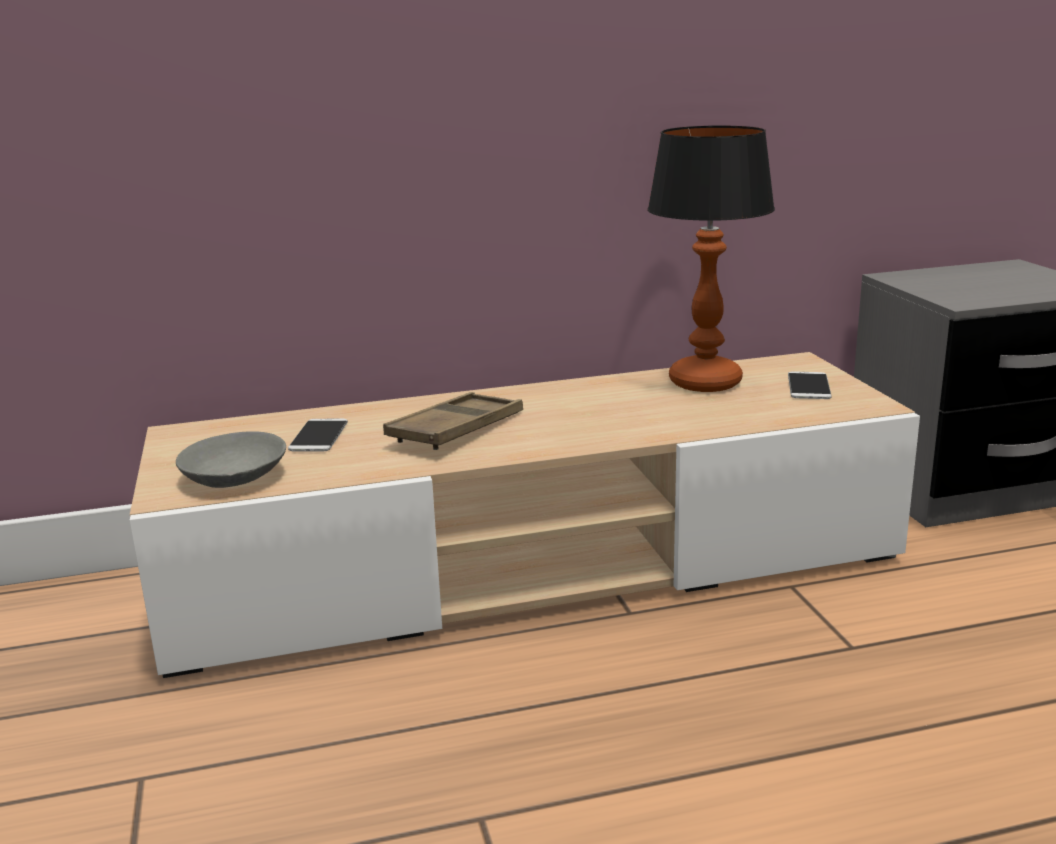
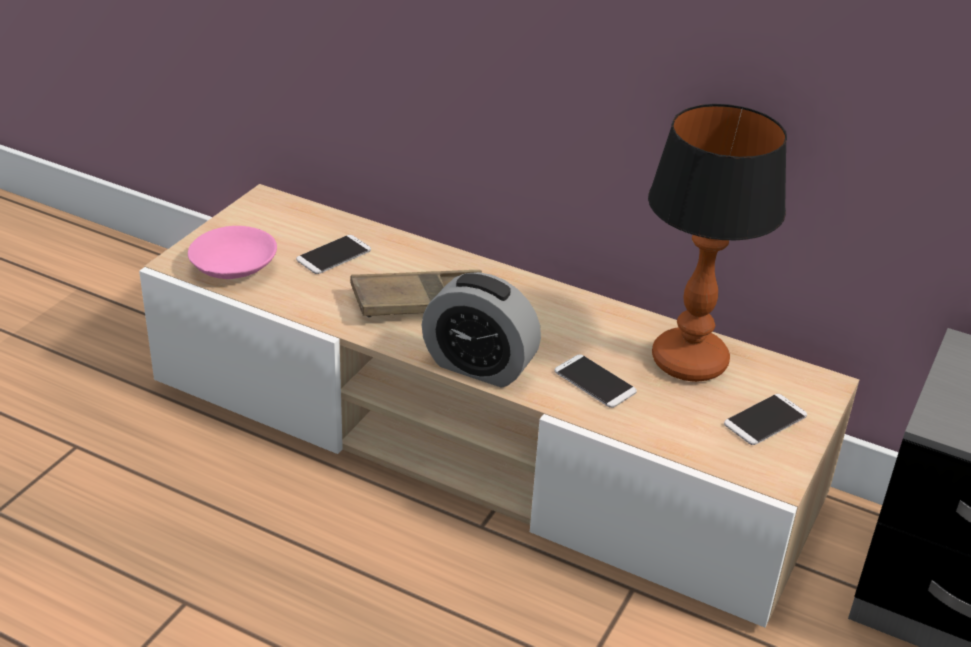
camera: 40 degrees right, 15 degrees up
grey bowl [176,431,286,488] -> pink bowl [188,226,277,279]
none -> alarm clock [422,272,541,388]
none -> phone [554,354,637,408]

